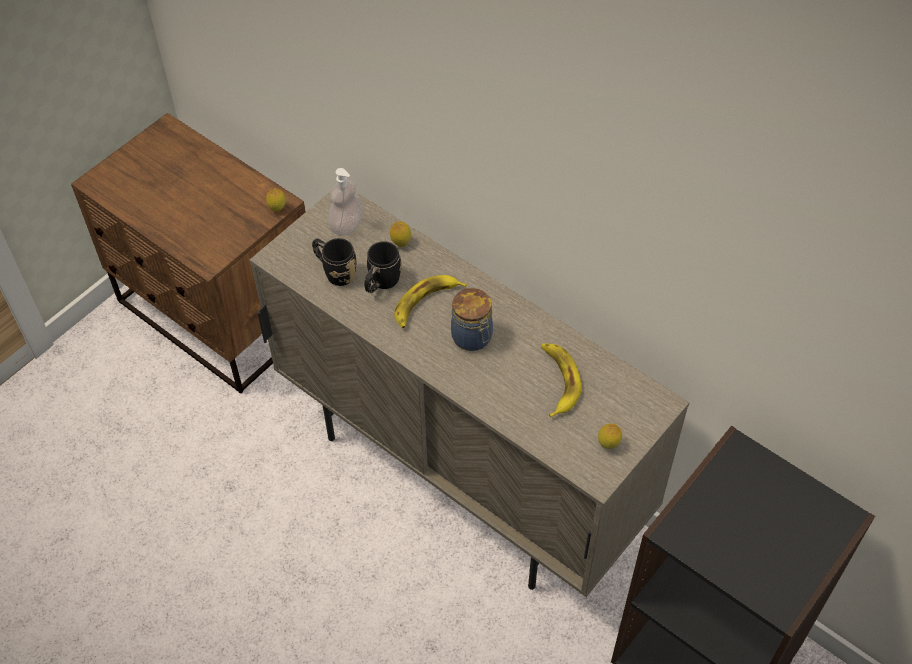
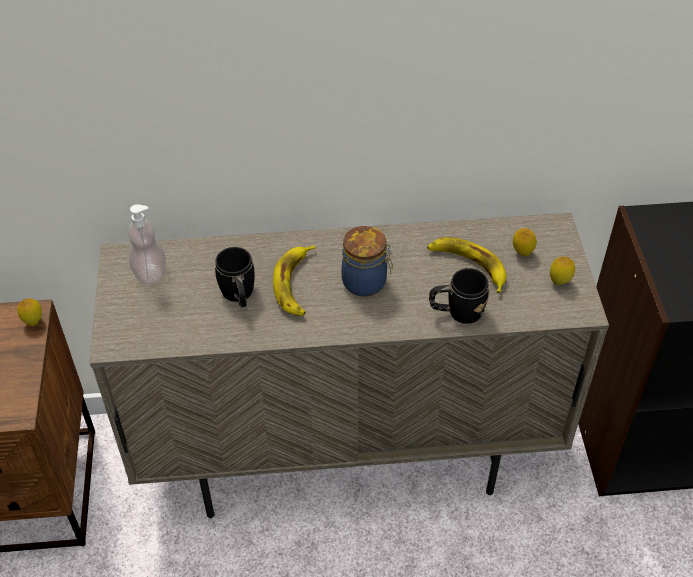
camera: 45 degrees left, 5 degrees down
black mug [312,238,357,286] -> black mug moved to [429,268,490,324]
lemon [390,222,411,247] -> lemon moved to [513,228,537,256]

